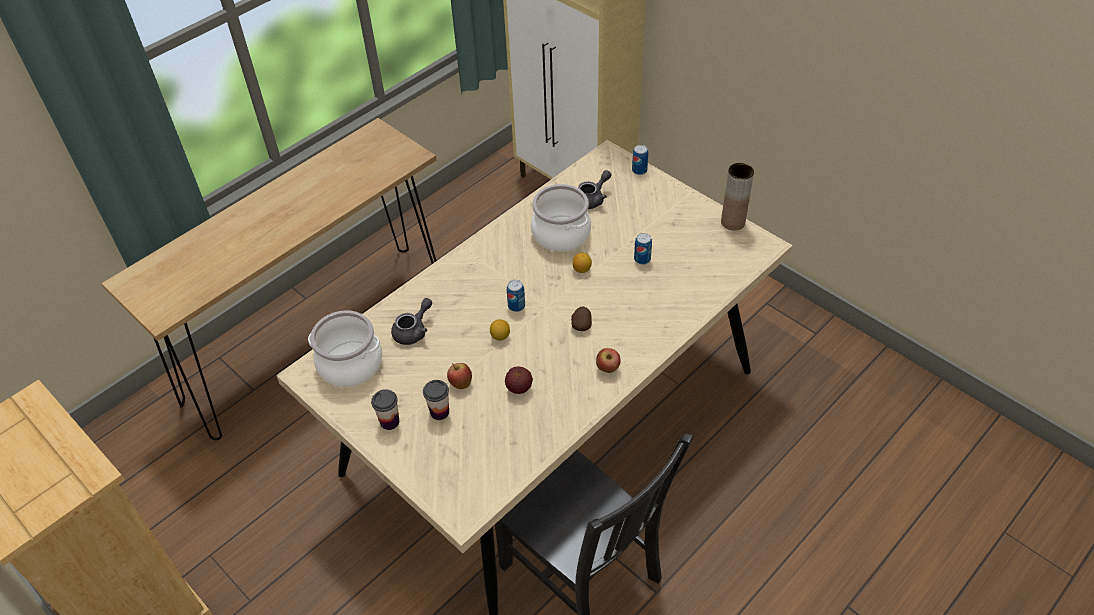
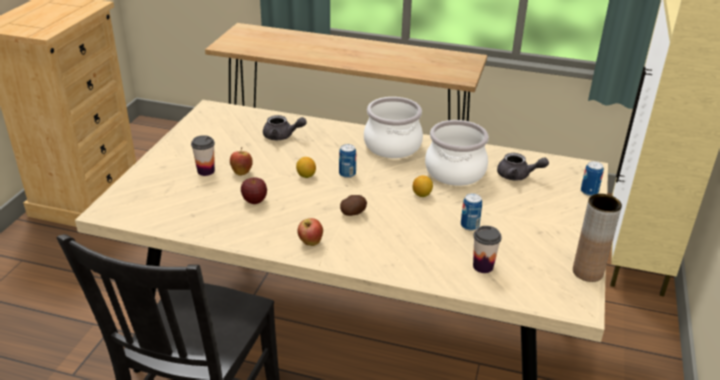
camera: 60 degrees right, 15 degrees down
cooking pot [308,310,382,387] -> cooking pot moved to [364,97,423,158]
cup [371,389,399,430] -> cup moved to [473,226,502,273]

